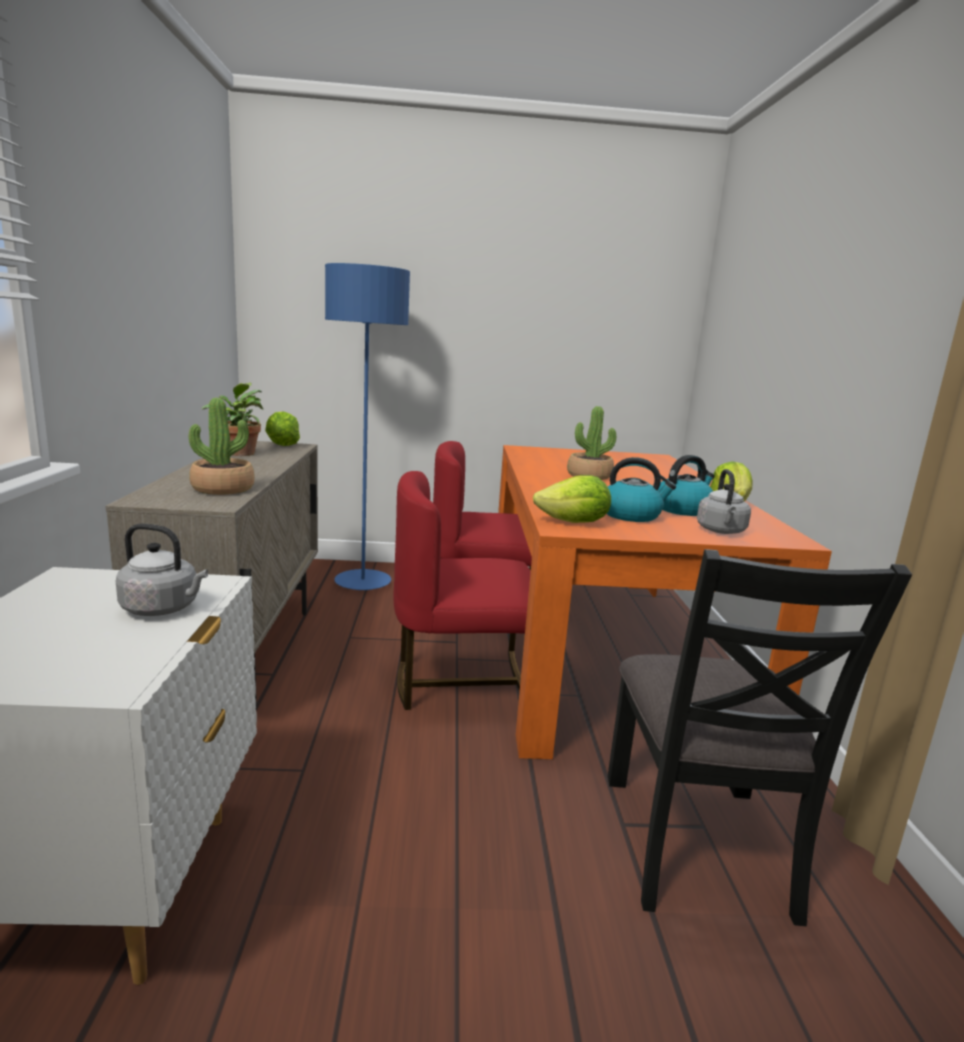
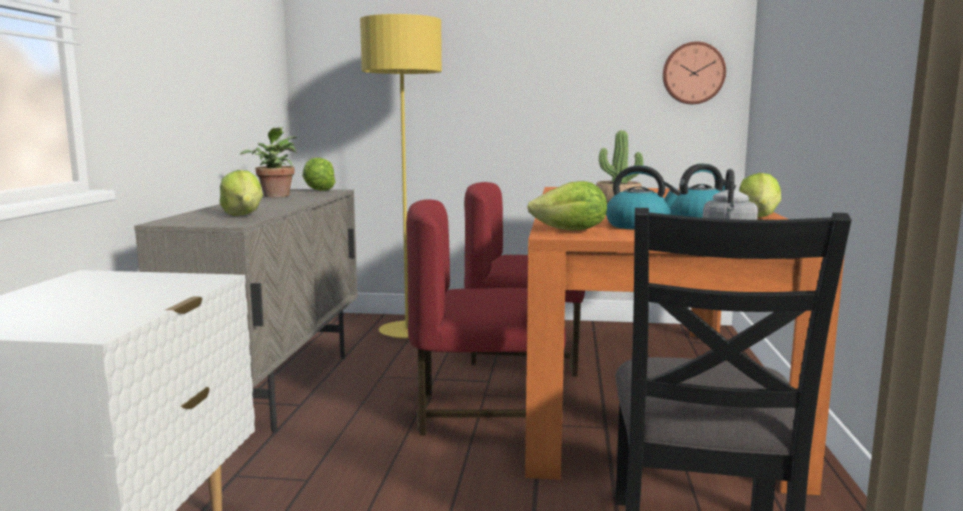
camera: 10 degrees right, 5 degrees down
grey kettle [116,524,208,616] -> none
potted plant [189,398,255,495] -> lettuce [219,170,263,216]
blue floor lamp [325,263,410,590] -> yellow floor lamp [360,14,442,339]
none -> wall clock [663,42,726,104]

